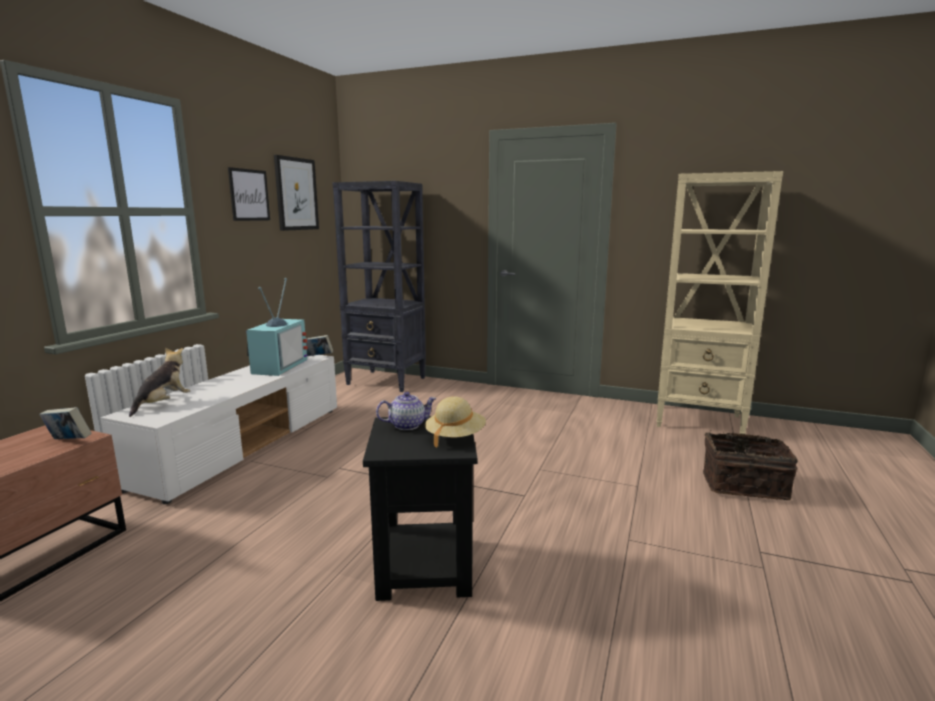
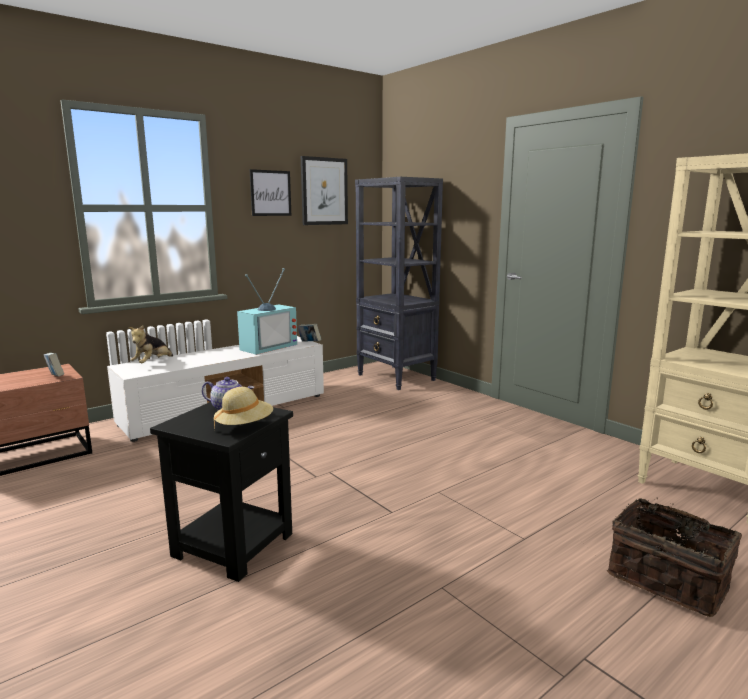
camera: 30 degrees right, 0 degrees up
plush toy [129,347,190,417] -> plush toy turned 150 degrees clockwise [129,325,173,363]

